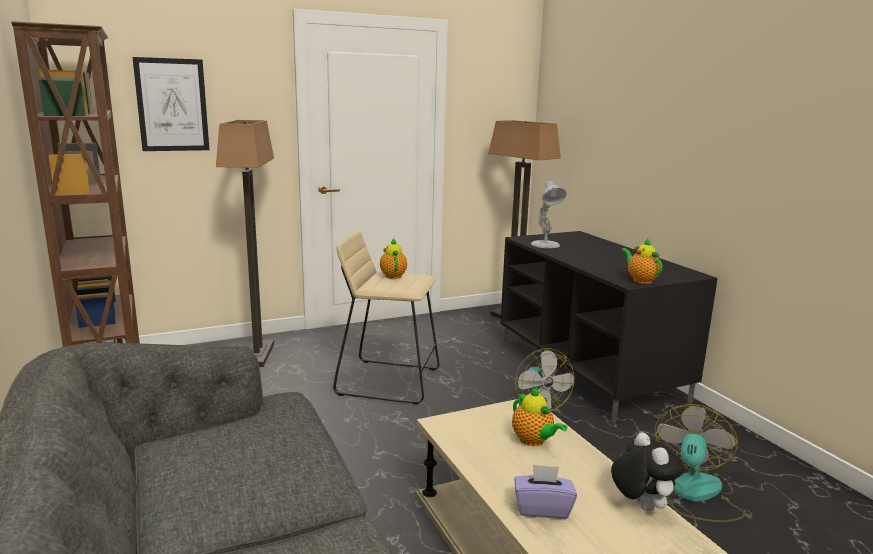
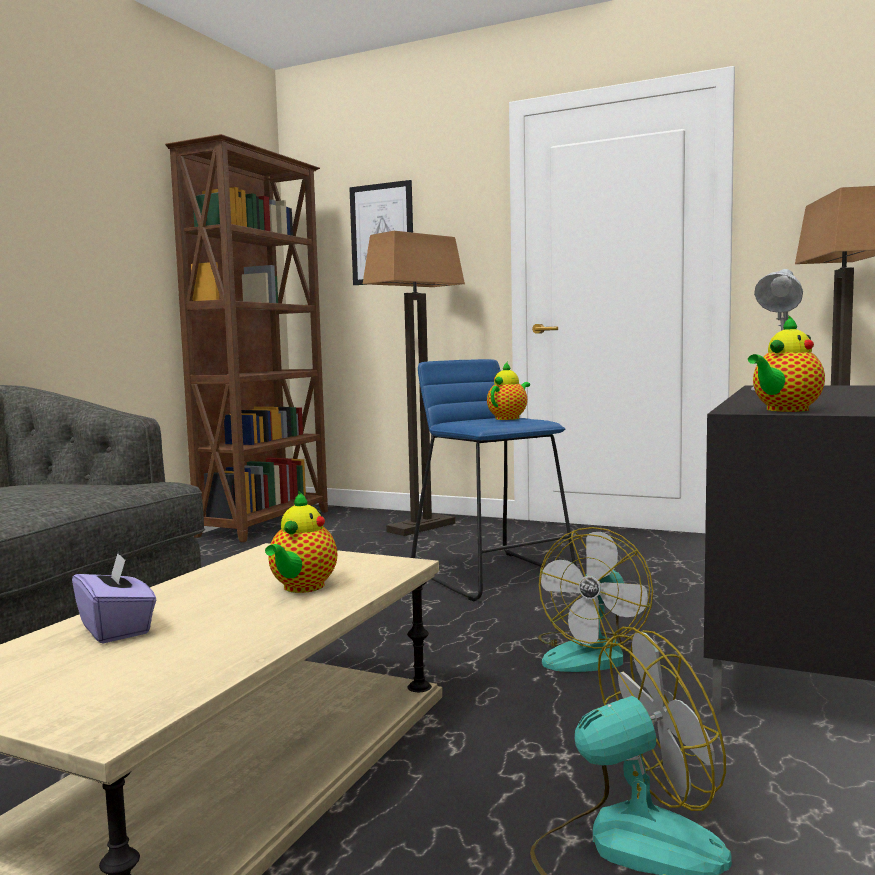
camera: 50 degrees right, 10 degrees down
beige stool [333,231,440,404] -> blue stool [411,359,577,601]
plush toy [611,432,684,511] -> none
teapot [621,238,663,284] -> teapot turned 150 degrees counterclockwise [748,315,825,412]

